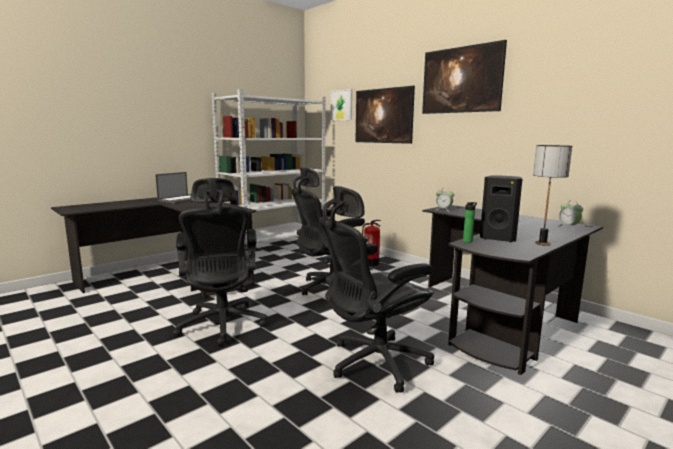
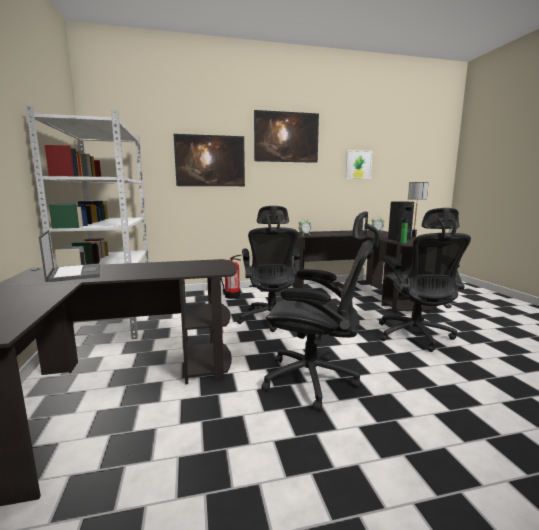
camera: 60 degrees left, 0 degrees up
picture [330,89,352,121] -> picture moved to [346,150,373,179]

